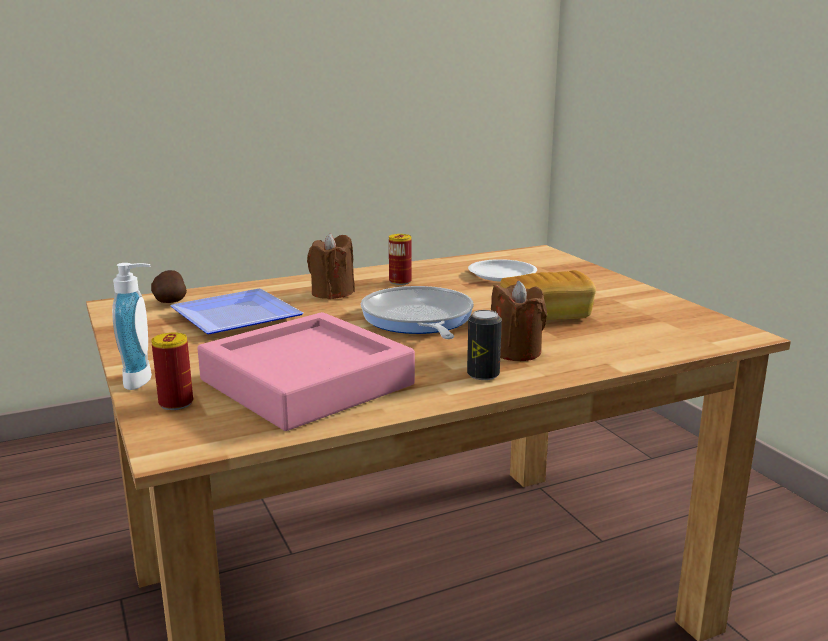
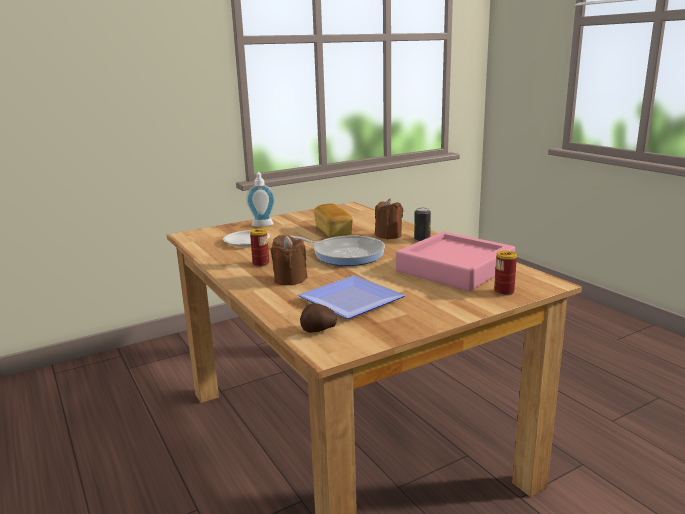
camera: 95 degrees left, 0 degrees up
soap dispenser [112,263,152,390] -> soap dispenser moved to [246,172,275,227]
frying pan [361,286,474,339] -> frying pan turned 135 degrees counterclockwise [289,235,385,266]

